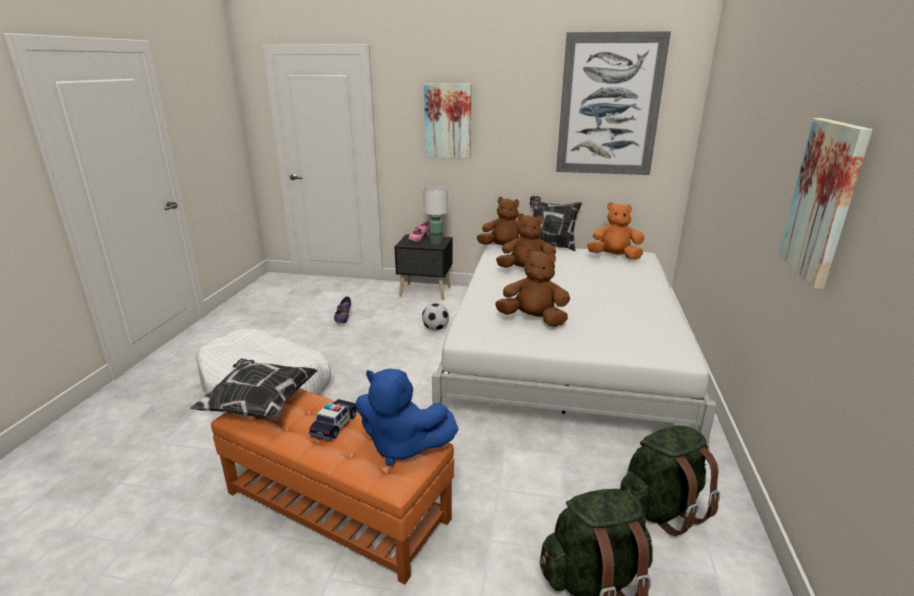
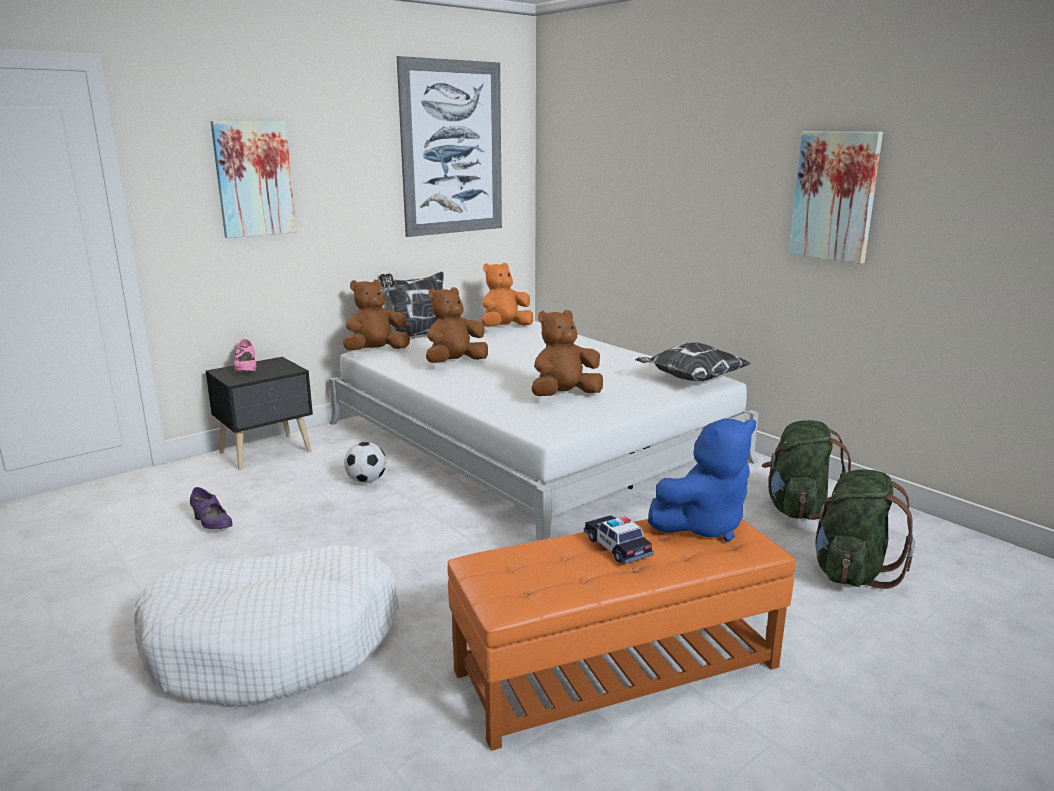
camera: 50 degrees left, 5 degrees down
pillow [190,358,318,420] -> pillow moved to [635,342,751,381]
white table lamp [423,186,448,246] -> none

